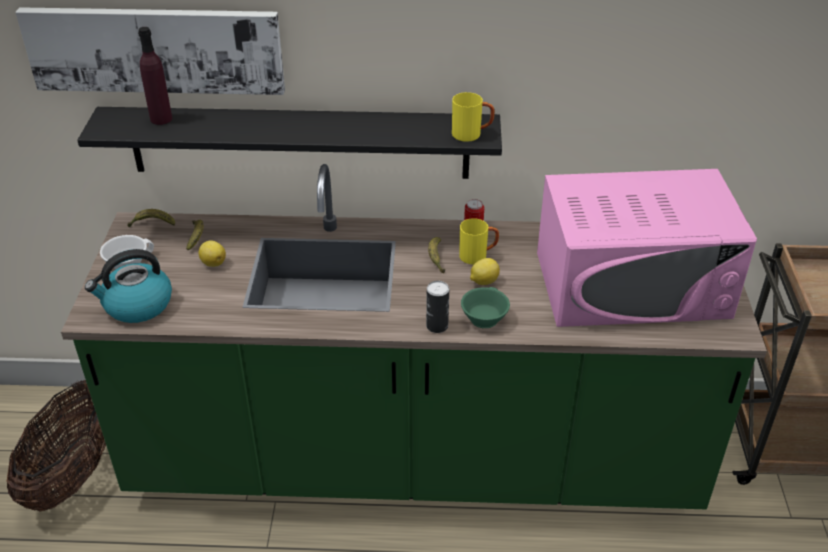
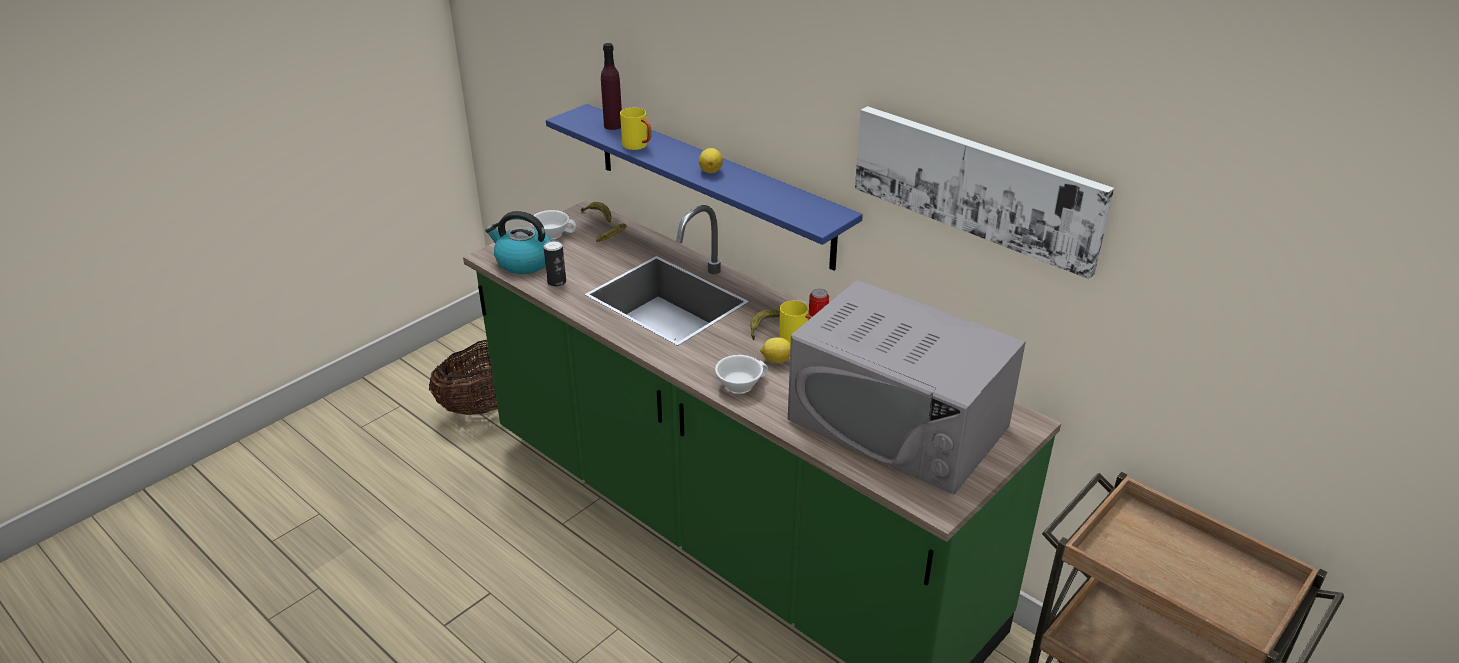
camera: 40 degrees right, 5 degrees down
picture [15,7,285,95] -> picture moved to [855,106,1114,279]
black shelf [77,107,502,179] -> blue shelf [546,104,863,271]
lemon [198,240,226,267] -> lemon moved to [699,148,723,173]
can [426,281,449,333] -> can moved to [543,240,566,287]
yellow mug [452,92,495,142] -> yellow mug moved to [620,108,652,150]
green cup [461,287,510,328] -> white cup [715,355,768,394]
pink microwave [537,169,757,327] -> grey microwave [788,280,1026,495]

